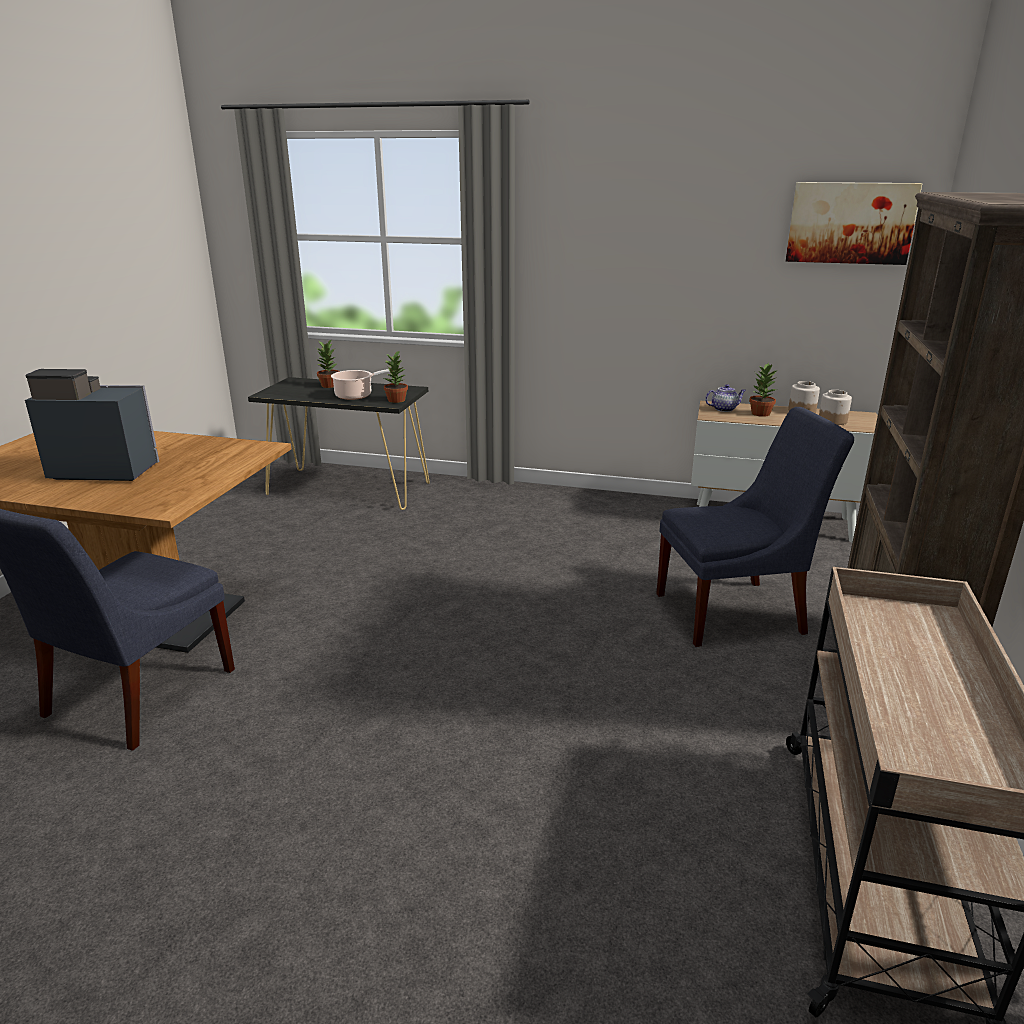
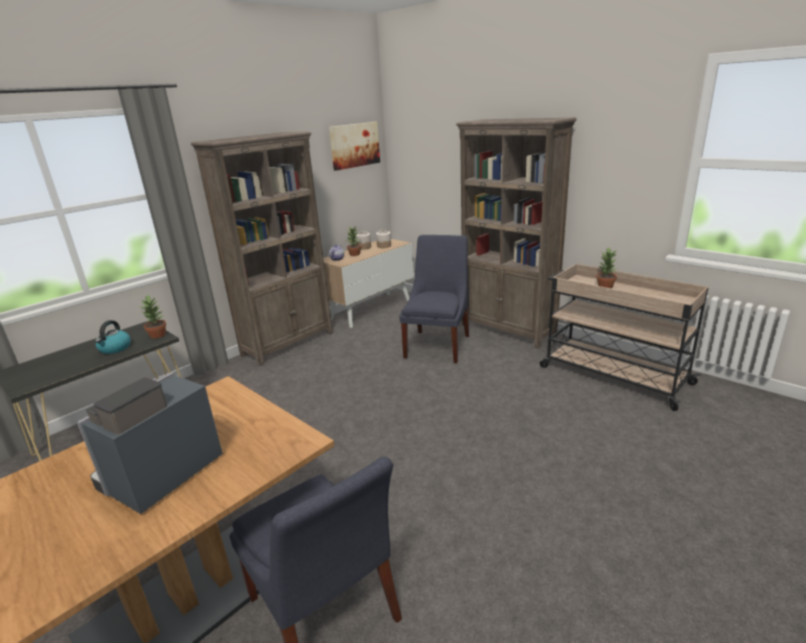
camera: 60 degrees left, 0 degrees up
potted plant [316,340,340,388] -> potted plant moved to [596,247,618,288]
cooking pot [331,369,389,400] -> kettle [95,320,131,354]
none -> brown bookcase [191,132,334,366]

